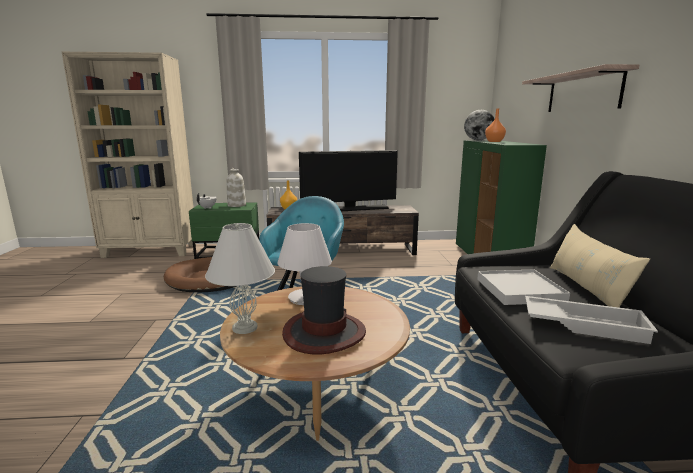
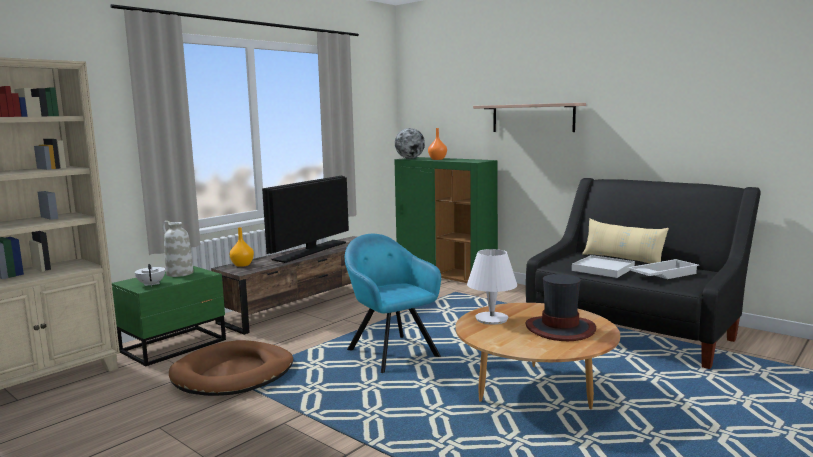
camera: 45 degrees left, 5 degrees down
white table lamp [205,223,275,334] -> none

